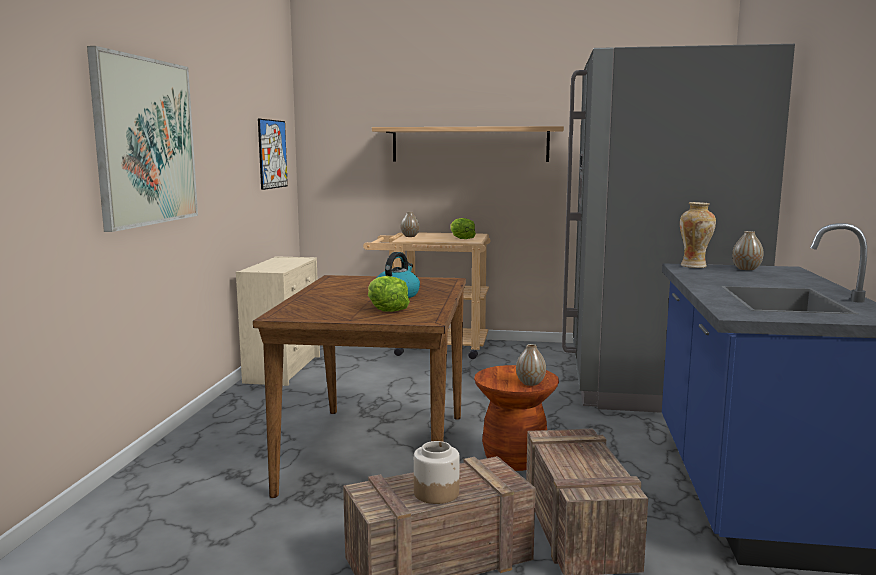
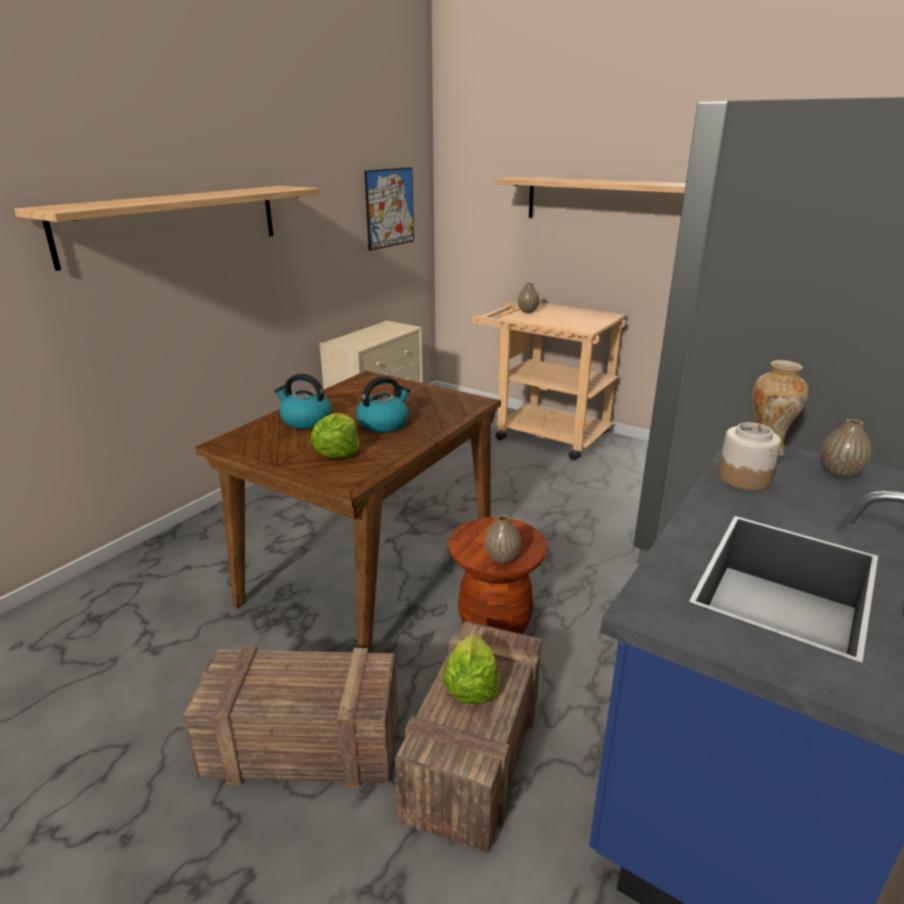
camera: 25 degrees right, 15 degrees up
picture [87,46,198,232] -> shelf [14,186,320,271]
jar [414,441,460,504] -> jar moved to [718,422,781,490]
lettuce [450,218,476,239] -> lettuce moved to [443,634,499,704]
none -> kettle [274,374,332,429]

